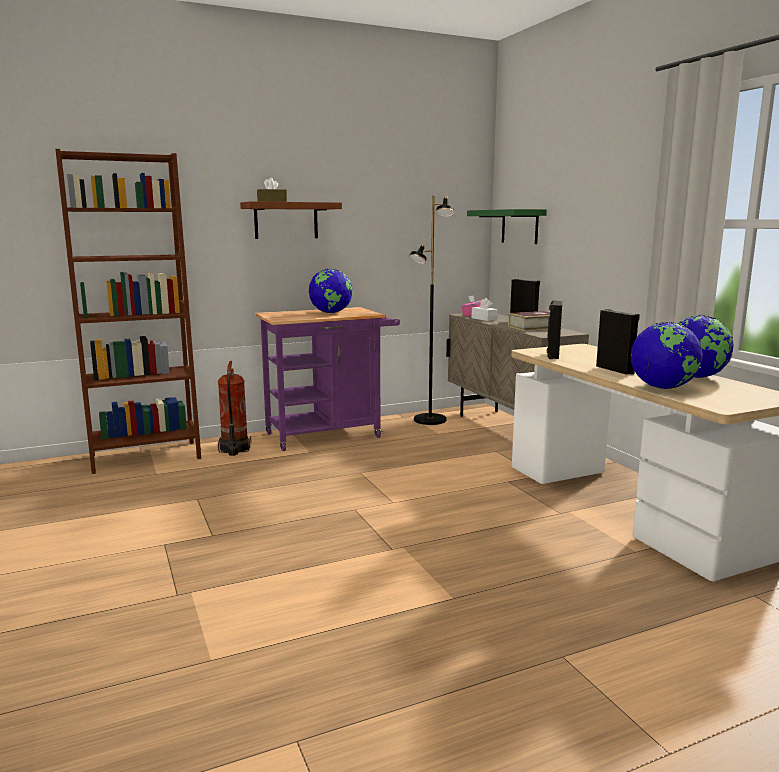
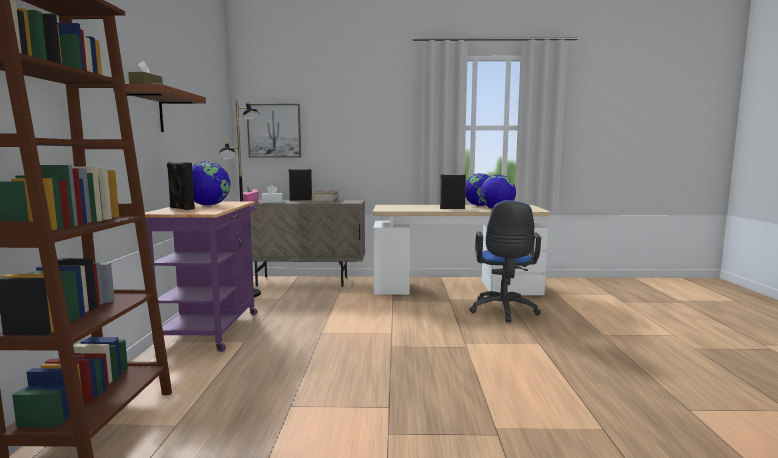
camera: 65 degrees left, 5 degrees down
fire extinguisher [218,361,251,456] -> none
green shelf [467,209,547,244] -> picture [246,104,301,157]
black speaker [547,300,562,359] -> black speaker moved to [167,162,195,210]
none -> blue office chair [469,200,541,322]

